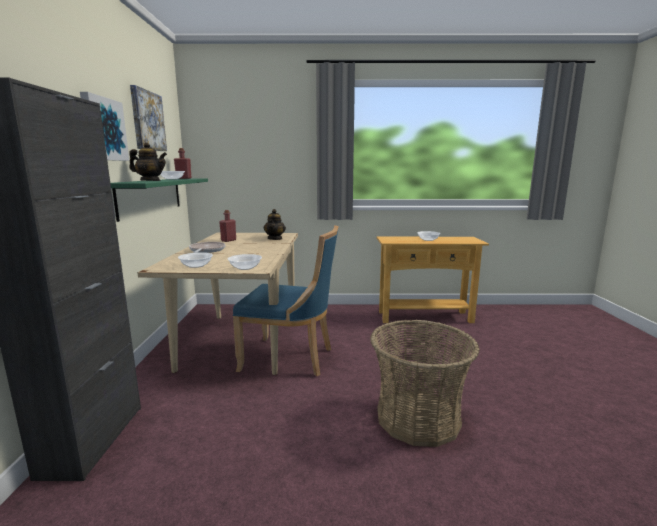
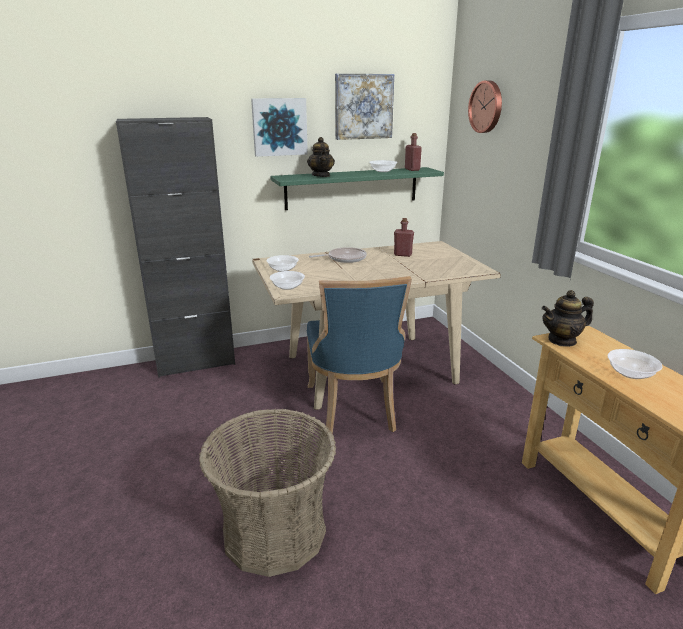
camera: 70 degrees right, 10 degrees up
teapot [264,209,286,240] -> teapot moved to [542,290,594,347]
none -> wall clock [468,80,502,133]

